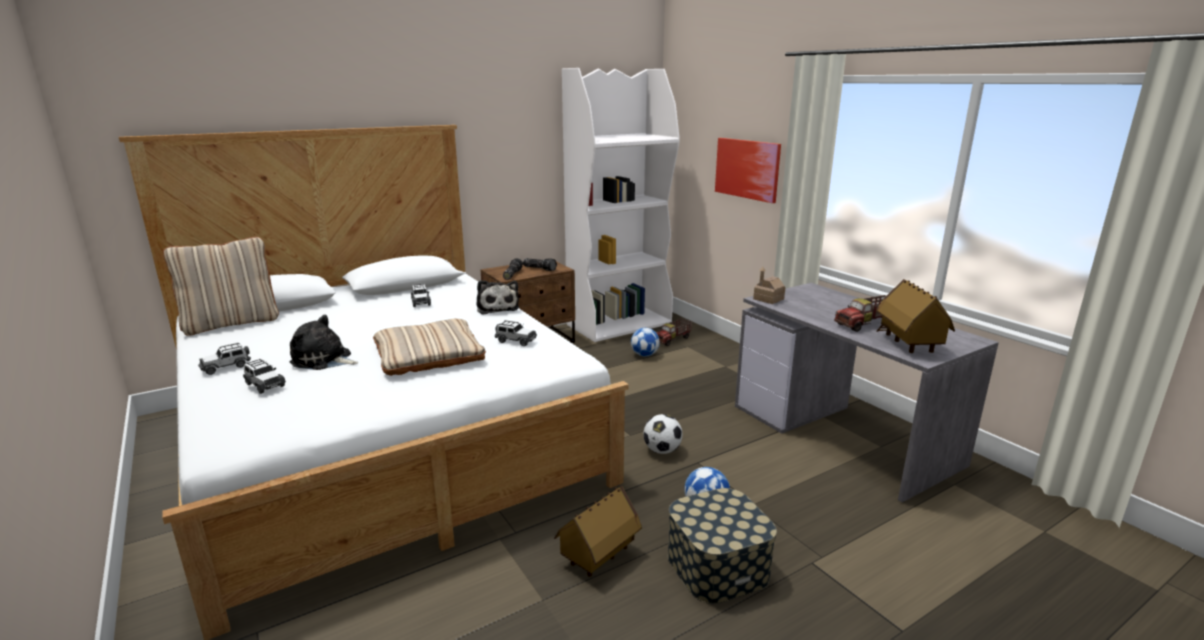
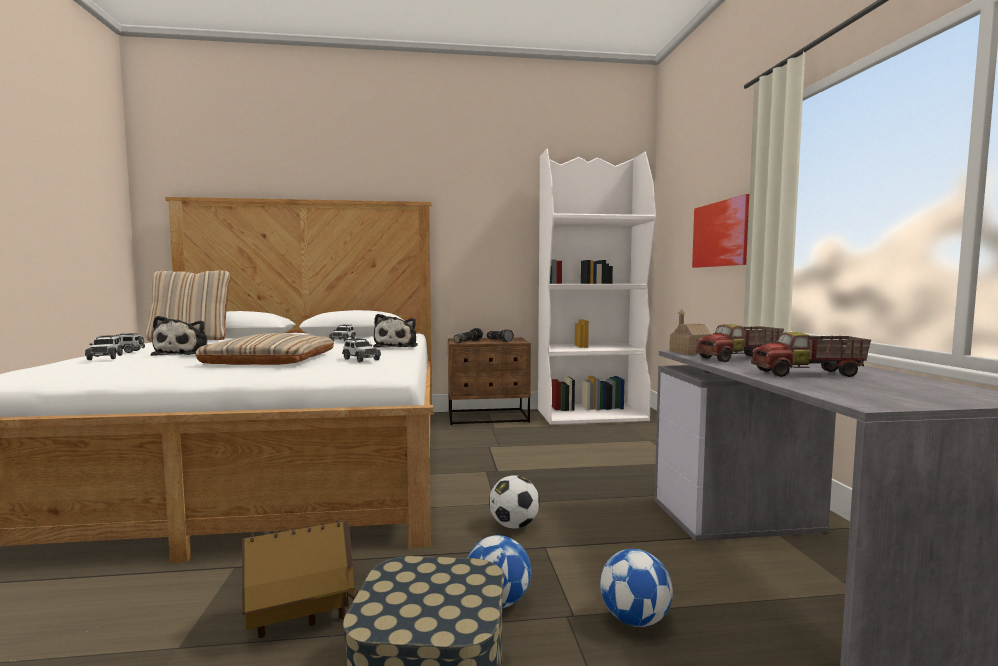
camera: 25 degrees right, 15 degrees down
plush toy [290,315,359,370] -> plush toy turned 135 degrees counterclockwise [150,316,208,356]
football [631,328,660,357] -> football moved to [600,549,673,627]
toy truck [656,318,693,346] -> toy truck moved to [696,324,784,362]
toy house [876,279,955,353] -> none

